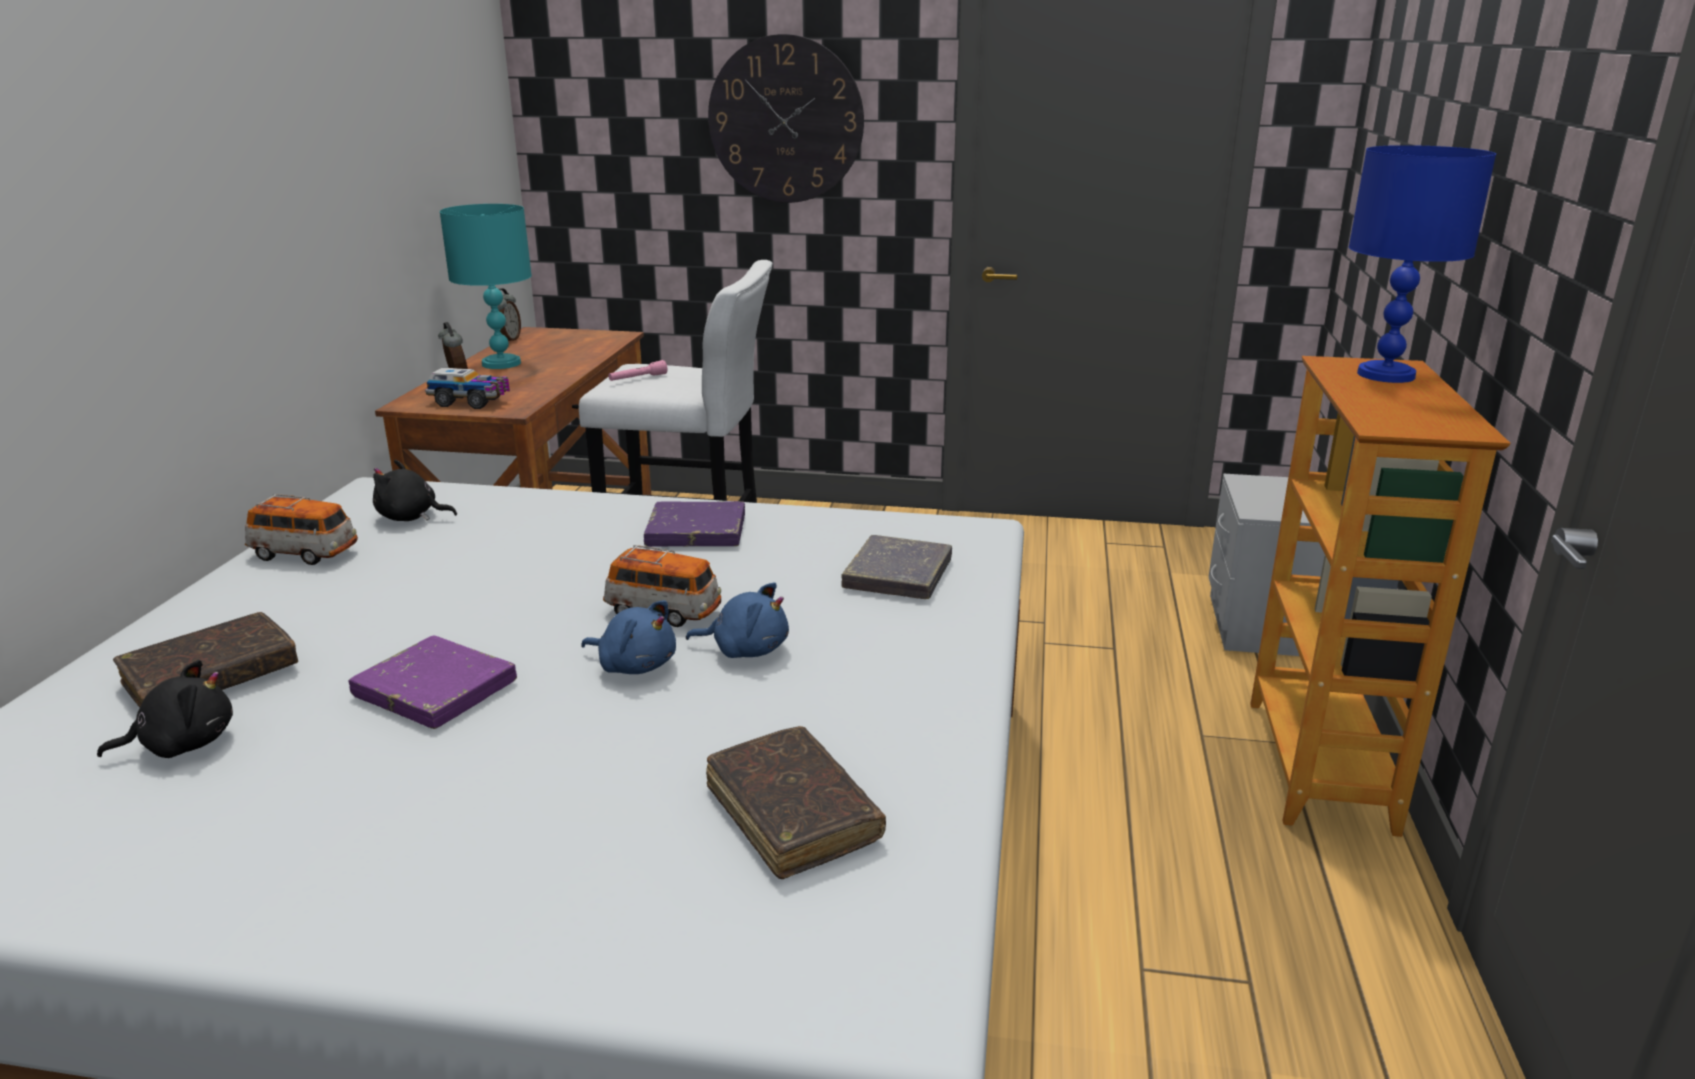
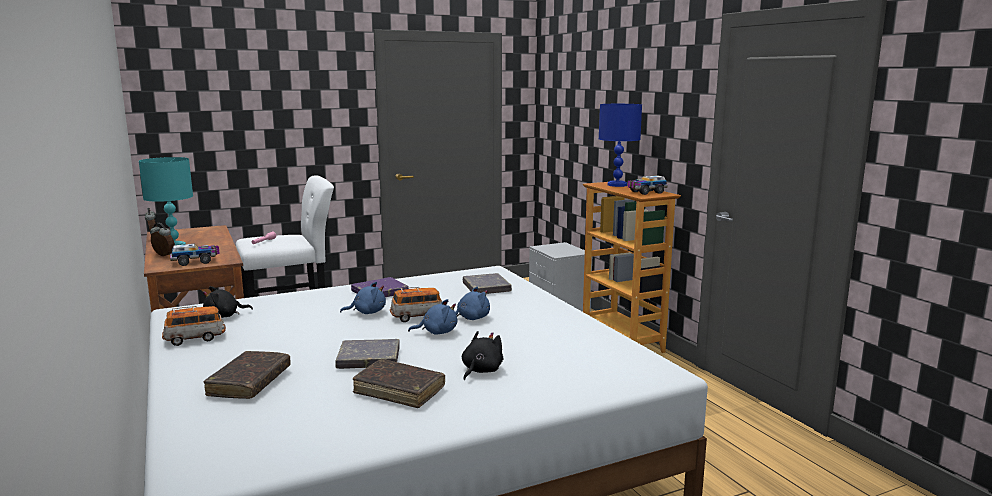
camera: 35 degrees left, 10 degrees down
black plush toy [97,660,233,758] -> black plush toy moved to [462,331,503,380]
purple book [349,635,517,729] -> grey book [335,339,400,369]
brown book [706,726,886,879] -> brown book moved to [353,359,445,408]
wall clock [708,34,864,203] -> none
none -> blue plush toy [340,282,386,314]
none -> toy truck [627,175,668,195]

